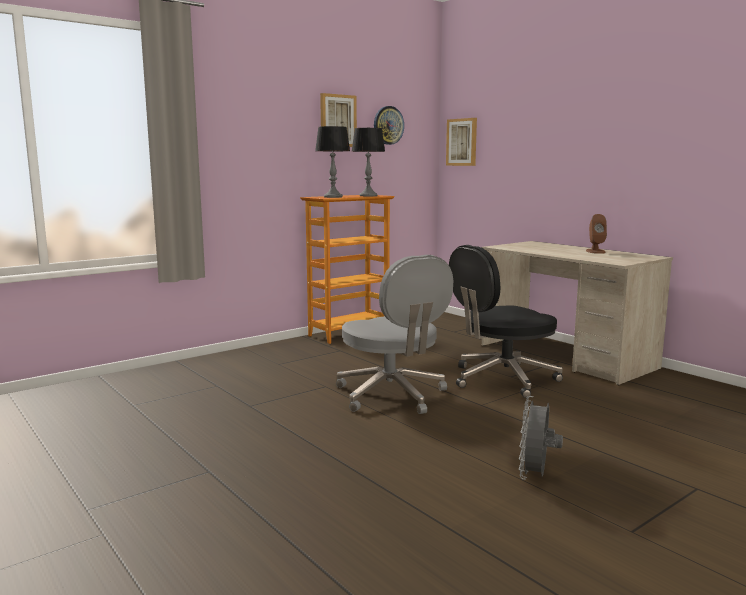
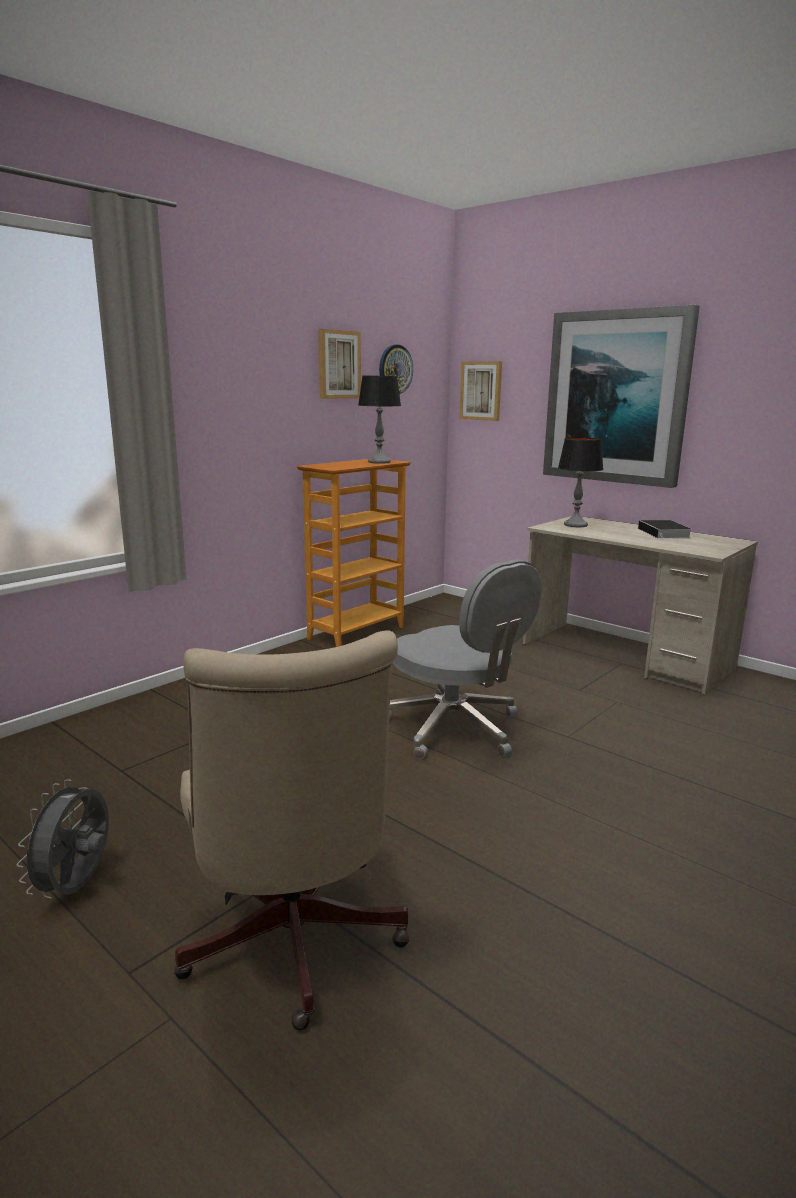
camera: 10 degrees left, 5 degrees up
table lamp [315,126,350,198] -> table lamp moved to [558,437,603,527]
black office chair [449,245,563,398] -> none
grey fan [519,396,563,480] -> grey fan moved to [16,779,109,899]
brown speaker [586,214,607,254] -> book [638,520,691,540]
none -> beige office chair [174,630,409,1030]
none -> picture [543,305,700,488]

